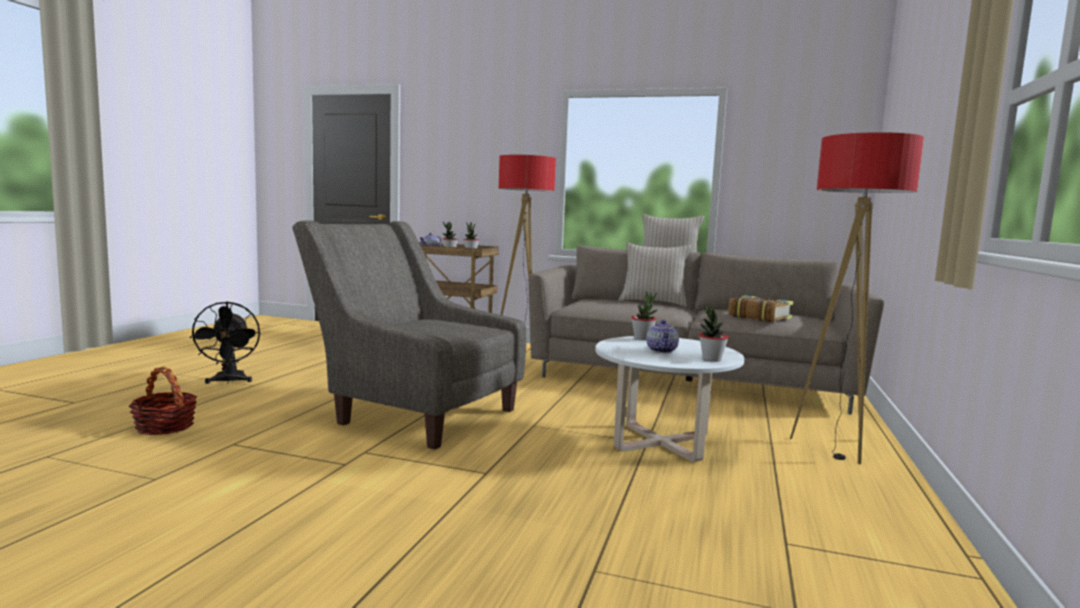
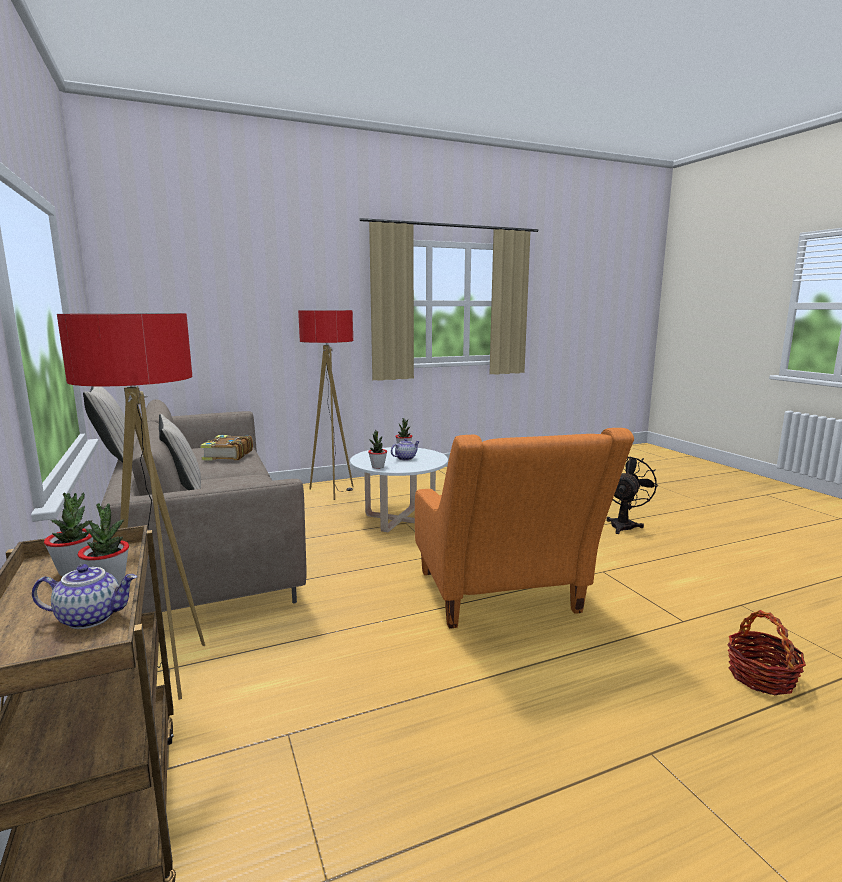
camera: 130 degrees left, 5 degrees up
black fan [189,301,260,384] -> black fan moved to [606,457,658,534]
grey armchair [292,221,526,449] -> orange armchair [415,428,634,629]

